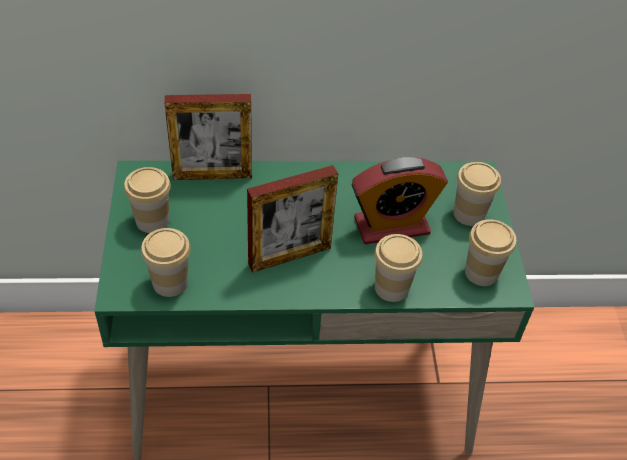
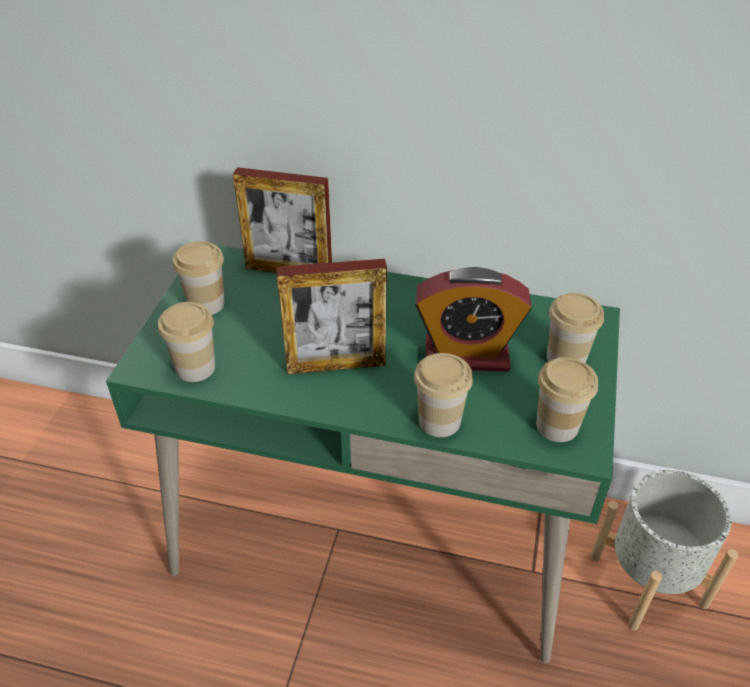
camera: 20 degrees right, 5 degrees down
none -> grey planter [590,470,738,630]

